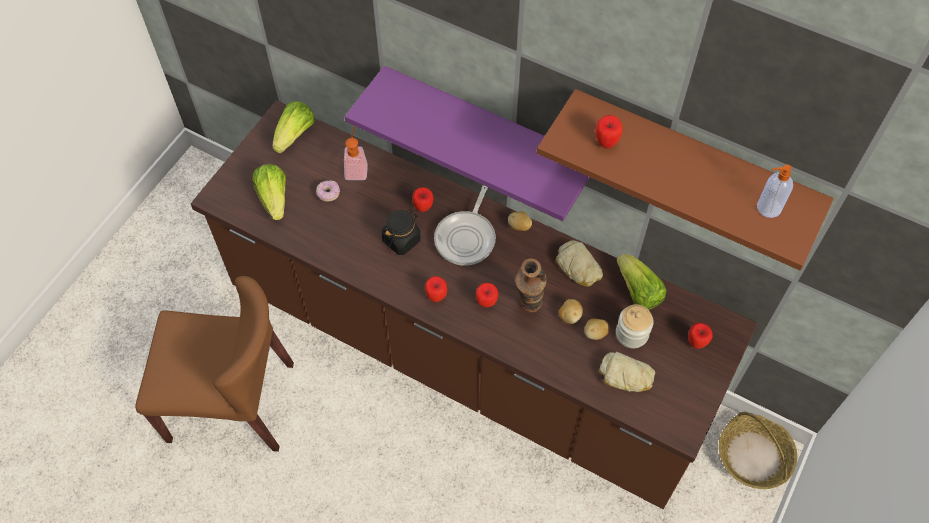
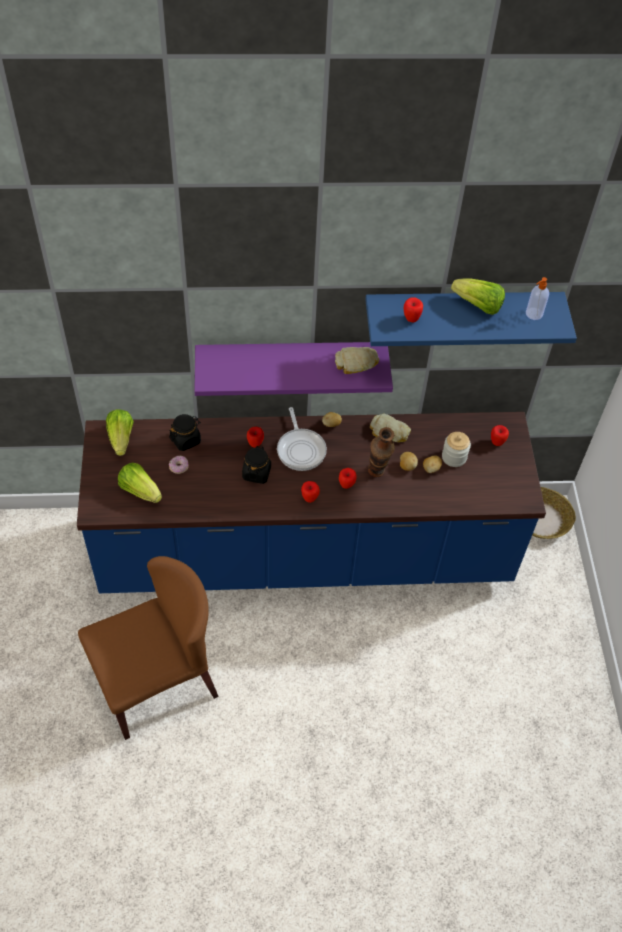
camera: 35 degrees left, 5 degrees down
brown counter [191,100,758,509] -> blue counter [77,412,546,593]
soap dispenser [344,126,368,180] -> black jar [169,414,201,451]
brown shelf [537,89,834,270] -> blue shelf [365,292,577,346]
bread [599,352,655,392] -> bread moved to [335,347,379,374]
lettuce [617,254,667,310] -> lettuce moved to [451,278,505,315]

